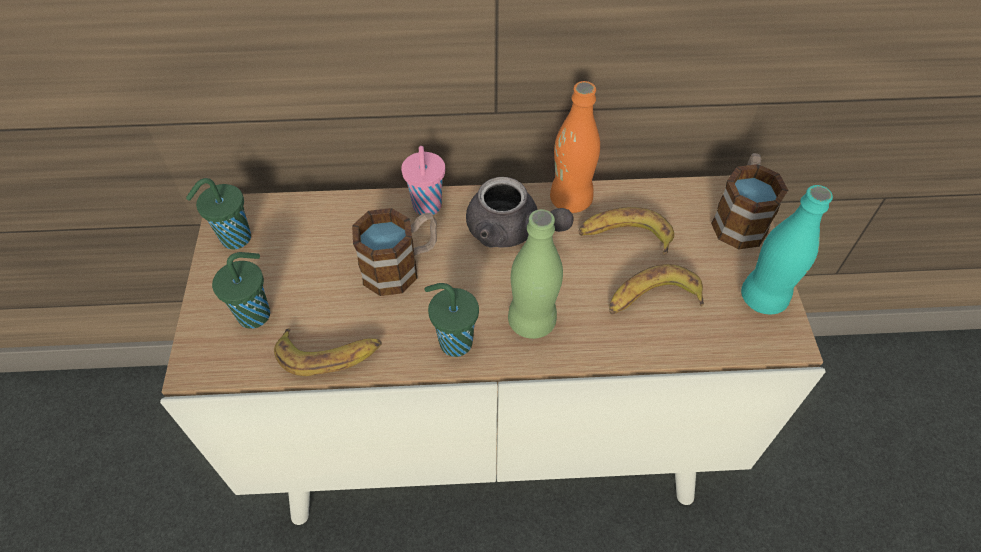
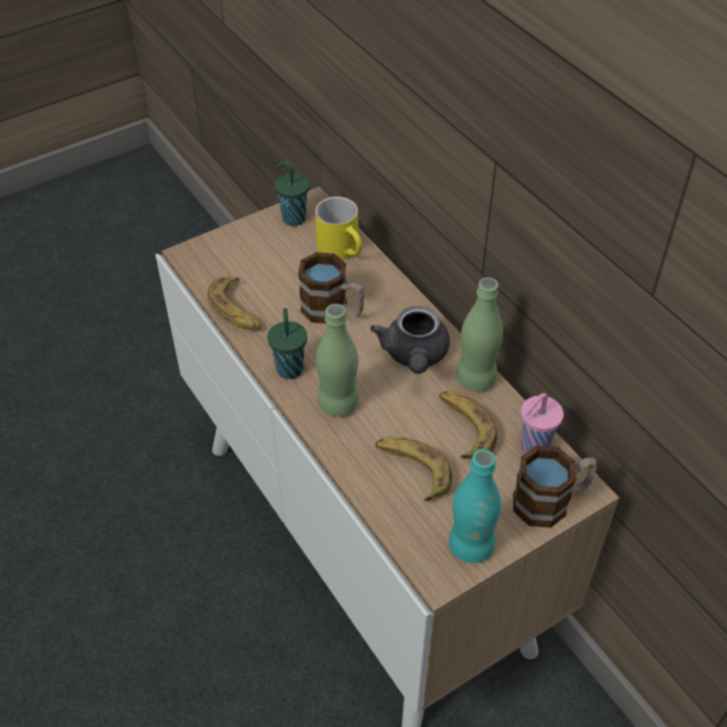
camera: 60 degrees right, 5 degrees down
green cup [212,252,270,329] -> none
pink cup [401,146,445,215] -> pink cup moved to [521,393,564,453]
orange bottle [550,81,600,213] -> green bottle [456,277,503,391]
none -> yellow mug [315,197,362,260]

